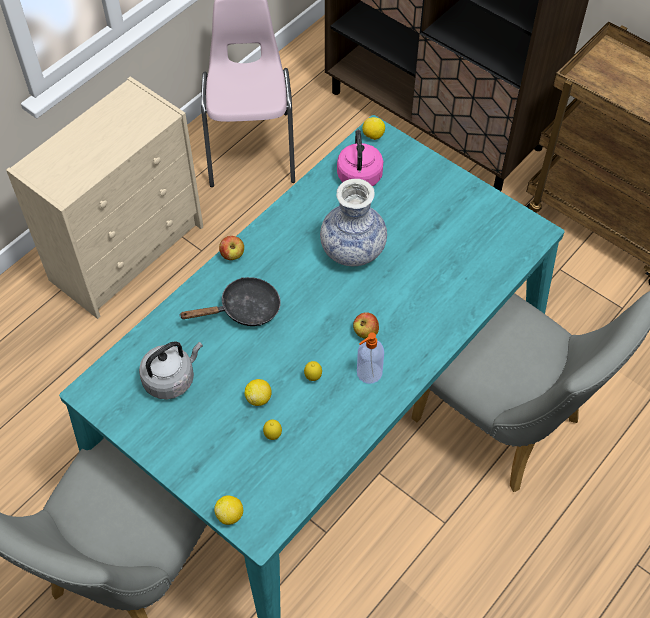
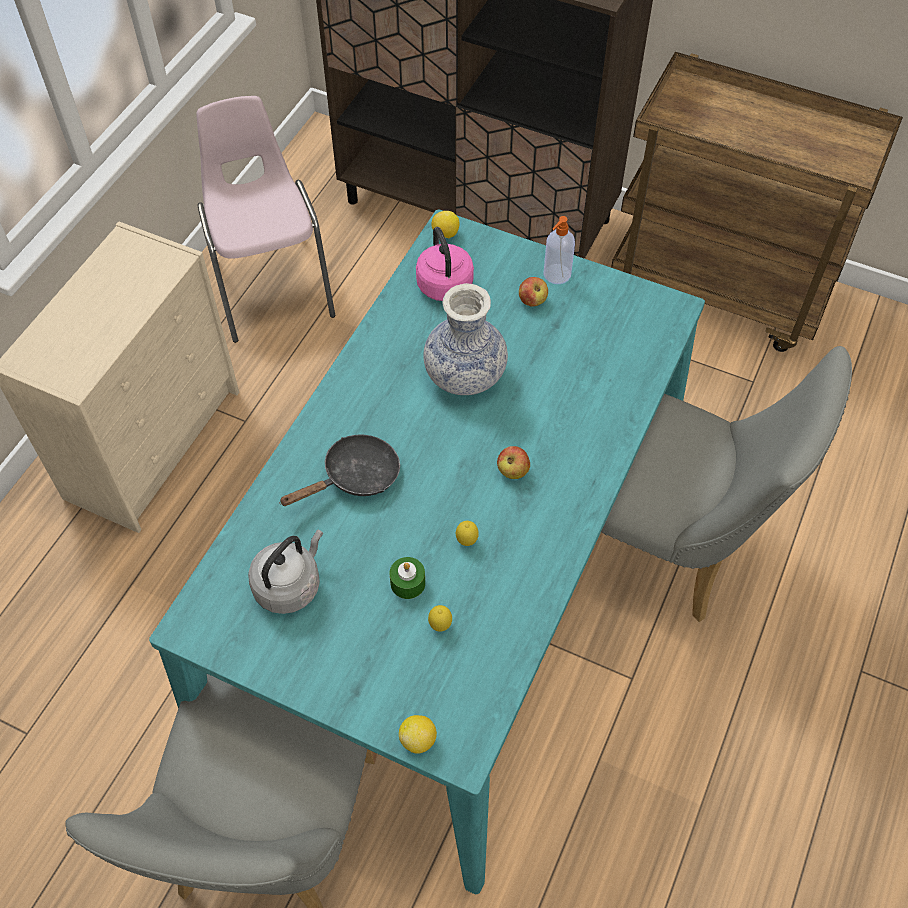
camera: 15 degrees left, 0 degrees up
apple [219,236,244,260] -> apple moved to [519,277,548,307]
lemon [245,379,272,406] -> green candle [390,557,425,599]
soap dispenser [357,332,384,384] -> soap dispenser moved to [543,216,575,284]

